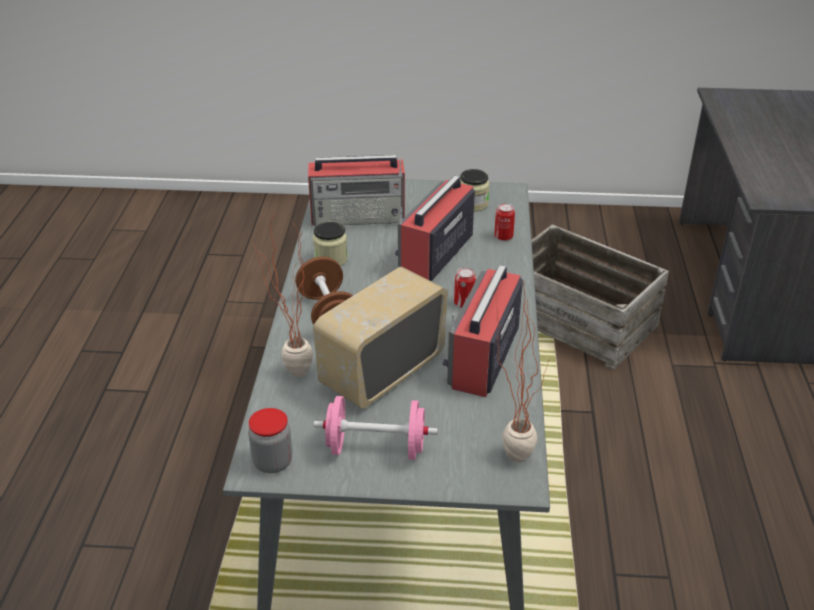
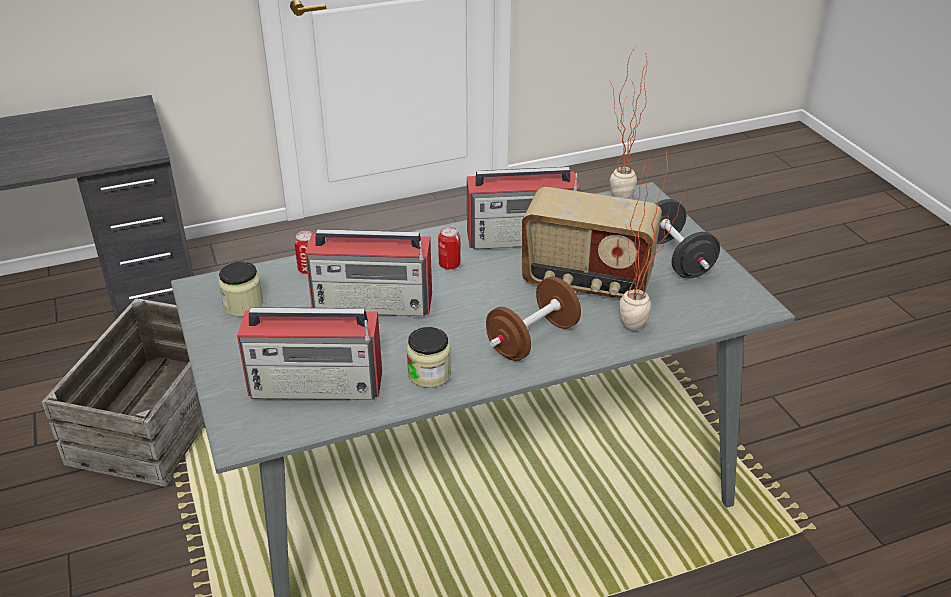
camera: 115 degrees left, 0 degrees up
jar [248,408,292,474] -> none
radio [308,155,405,226] -> radio turned 120 degrees clockwise [237,307,382,400]
pink dumbbell [314,396,438,460] -> black dumbbell [655,199,720,279]

